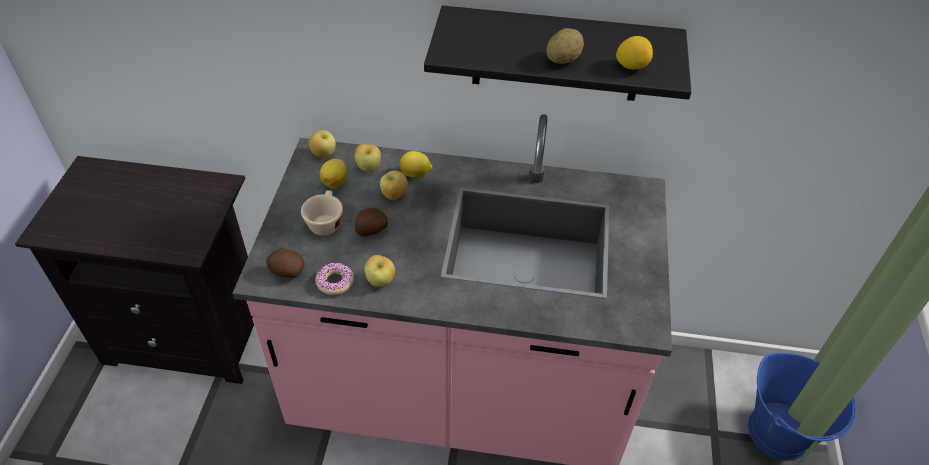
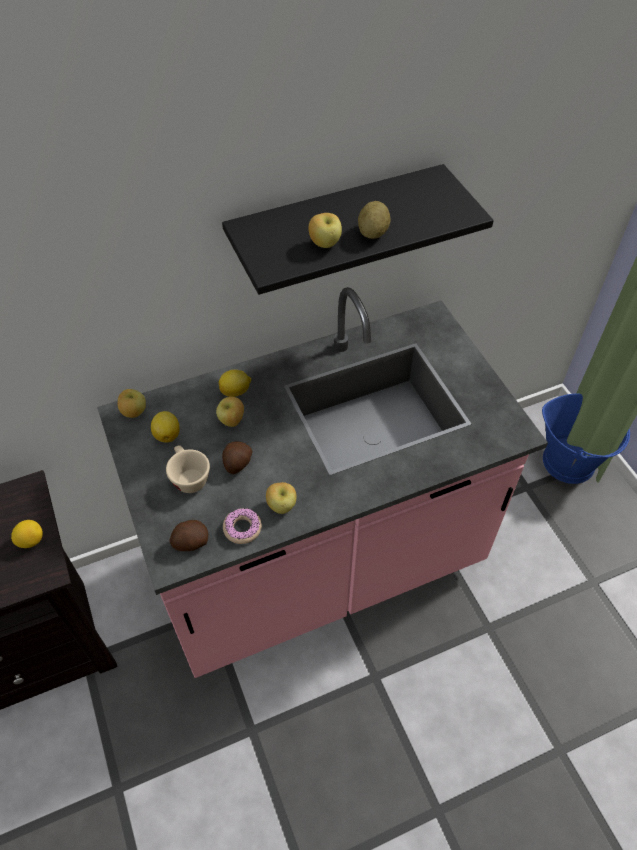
camera: 30 degrees left, 5 degrees up
apple [354,144,381,172] -> apple moved to [309,213,342,248]
lemon [616,36,653,70] -> lemon moved to [11,520,43,548]

